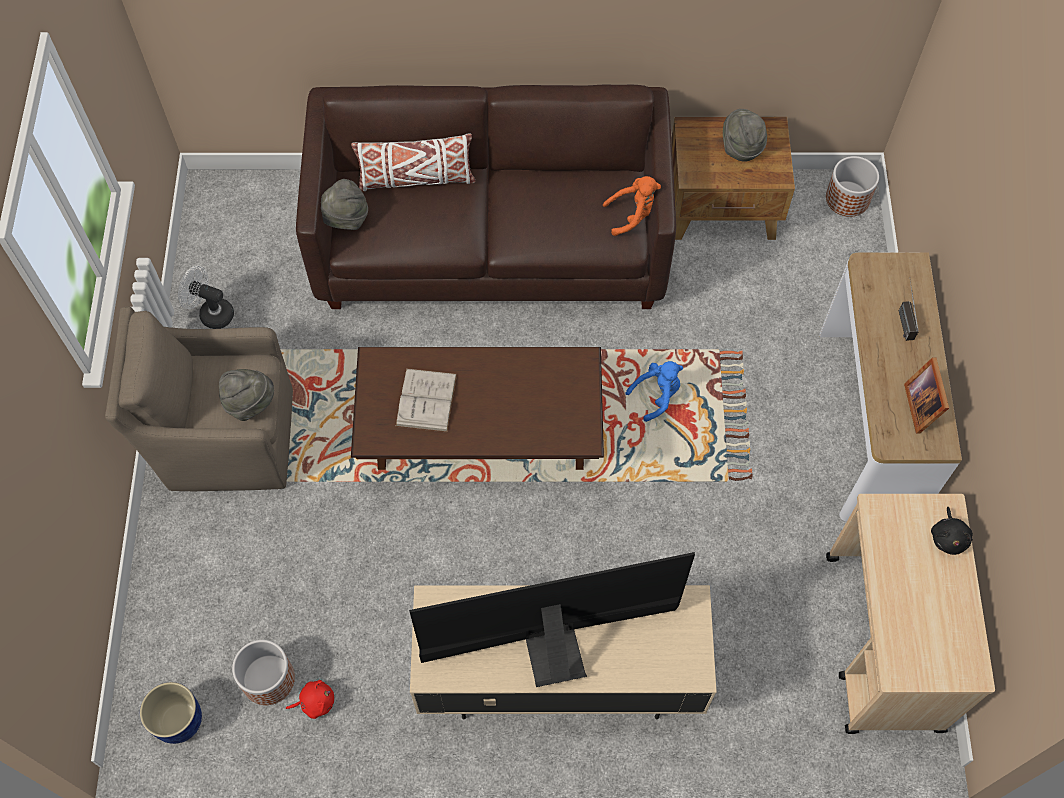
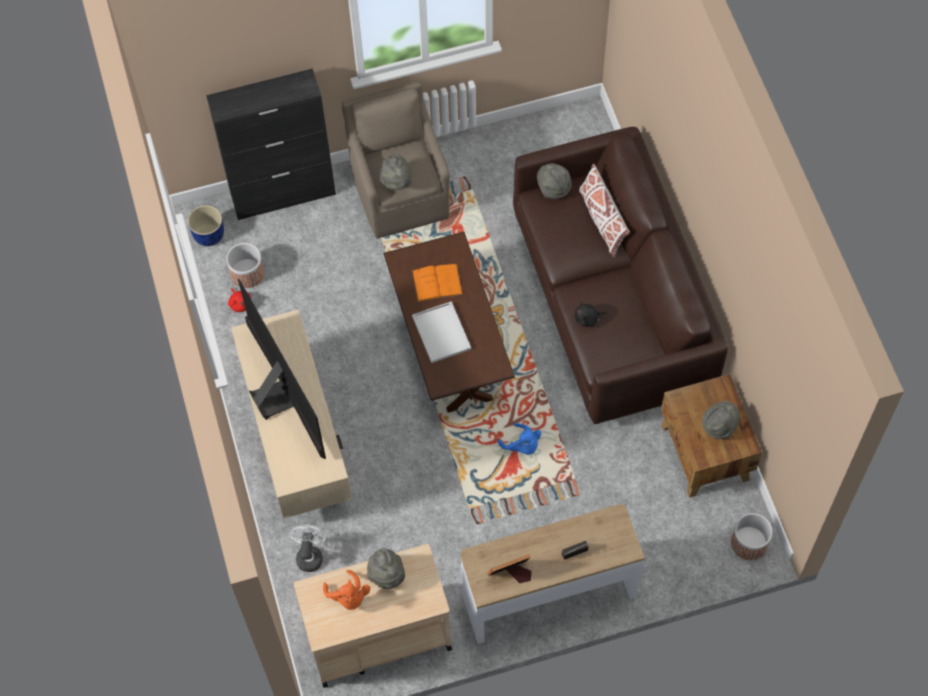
camera: 75 degrees right, 0 degrees up
white fan [178,266,234,329] -> white fan moved to [290,525,326,572]
white book [396,368,457,433] -> orange book [412,264,463,302]
orange plush toy [603,176,661,236] -> orange plush toy moved to [323,570,370,610]
black plush toy [931,507,973,555] -> black plush toy moved to [575,303,608,327]
none -> black cabinet [206,68,336,220]
none -> grey hat [367,548,405,589]
none -> white tray [412,301,471,363]

